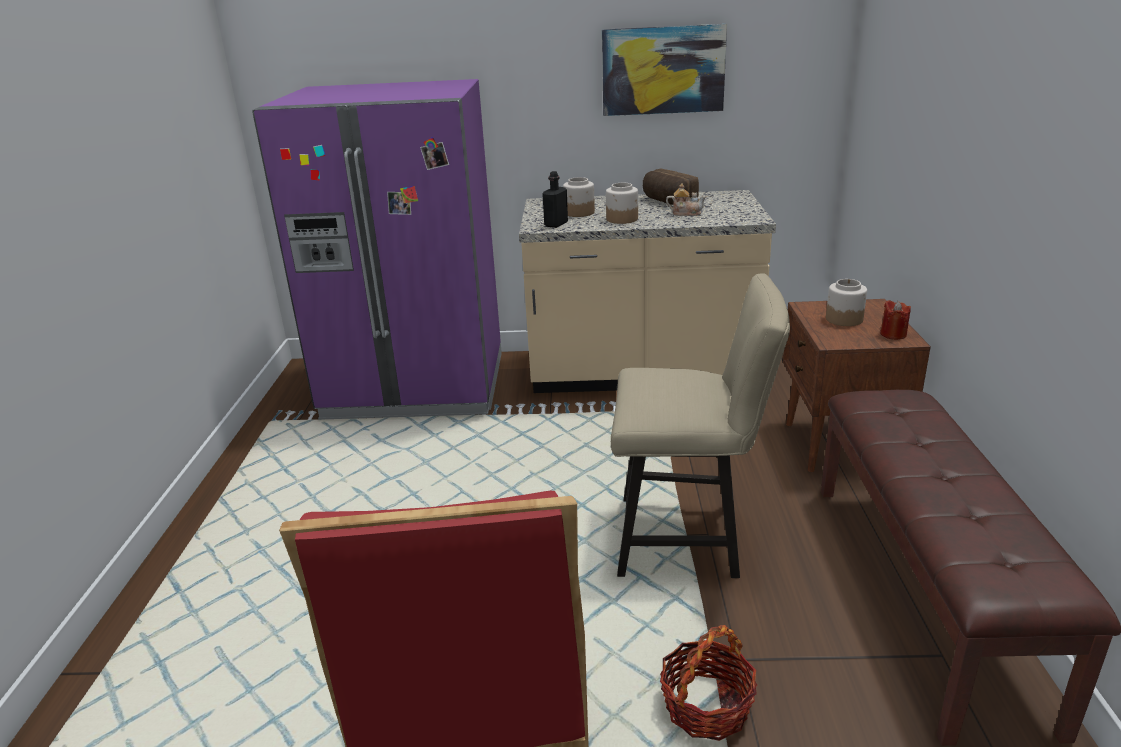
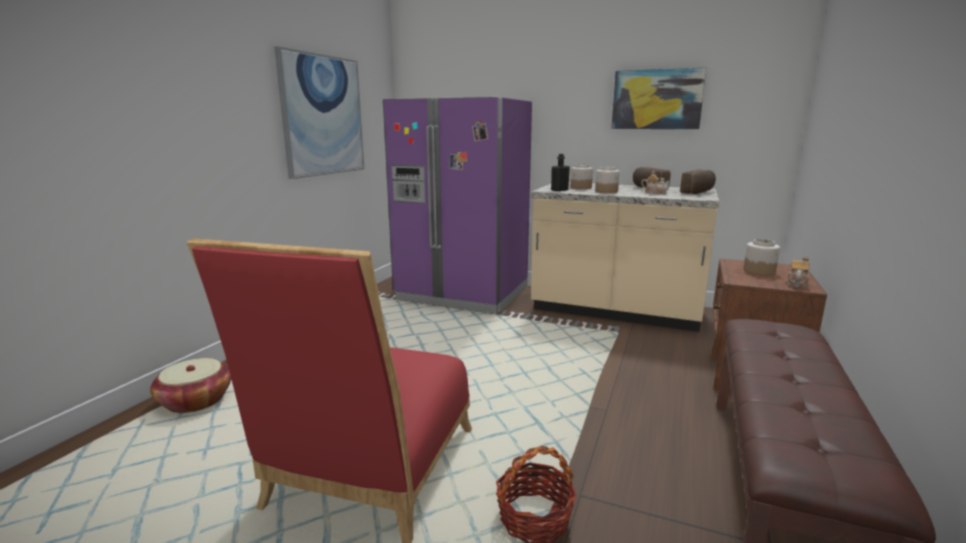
camera: 20 degrees right, 10 degrees down
beige chair [611,273,790,578] -> none
red candle [880,300,911,340] -> teapot [785,256,810,288]
none -> basket [150,358,231,413]
none -> picture [274,46,364,179]
none -> bread [680,169,716,194]

